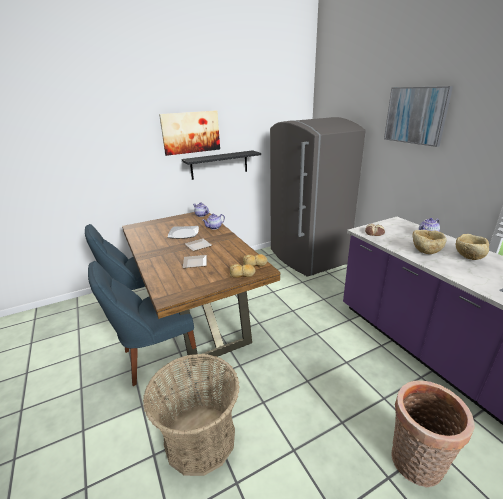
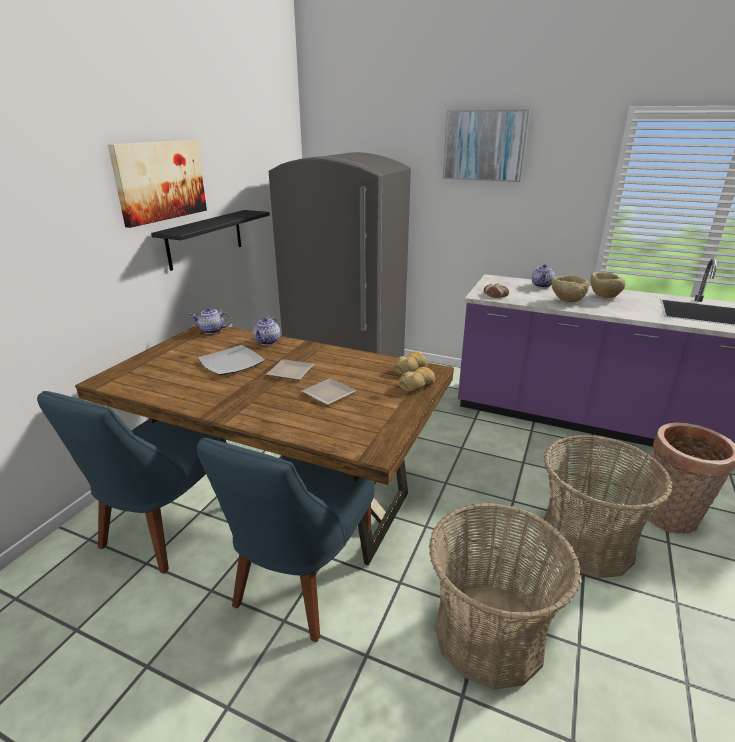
camera: 40 degrees left, 0 degrees up
none -> basket [540,435,673,578]

